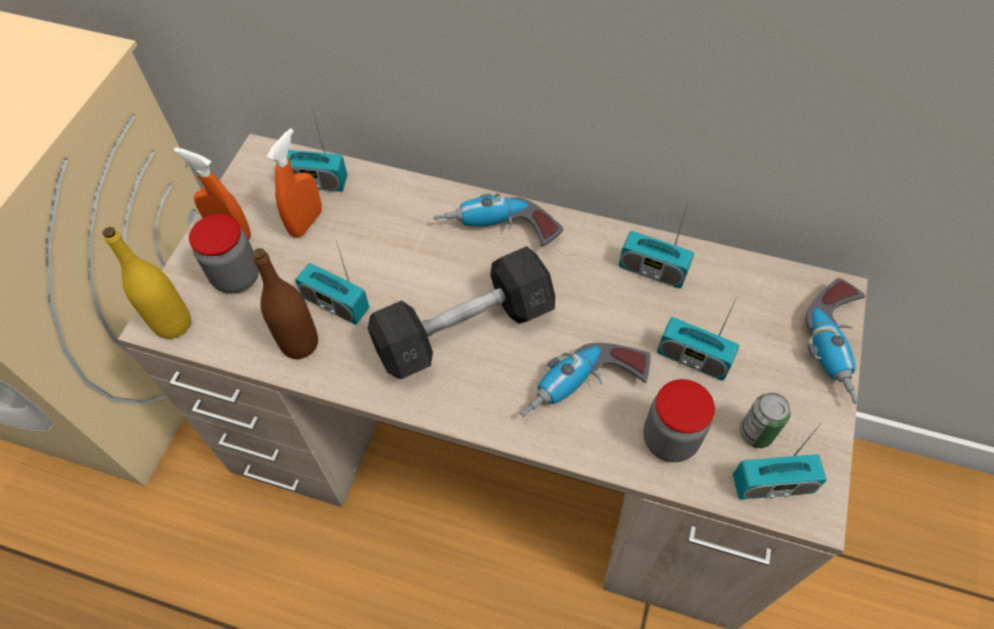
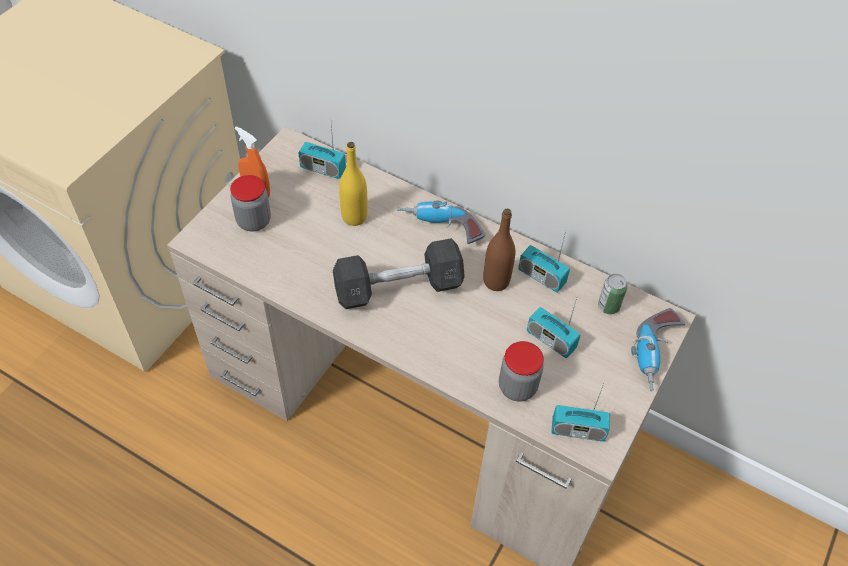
camera: 10 degrees right, 5 degrees down
yellow bottle [102,227,191,339] -> yellow bottle moved to [339,142,368,226]
brown bottle [253,248,318,359] -> brown bottle moved to [483,208,515,291]
orange spray bottle [267,128,322,238] -> none
radio [295,241,369,325] -> none
power drill [520,343,651,417] -> none
can [740,393,791,448] -> can moved to [598,274,628,314]

